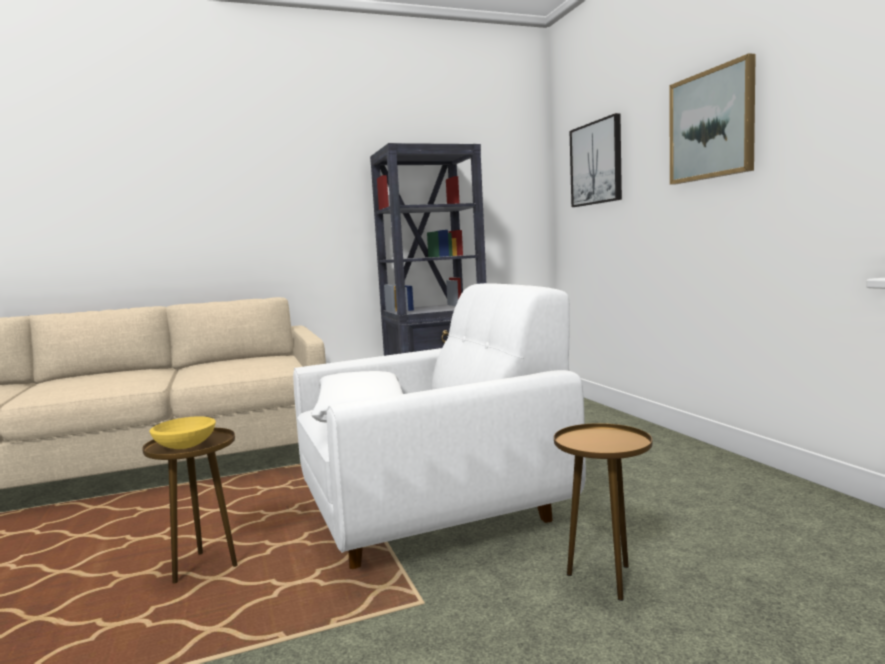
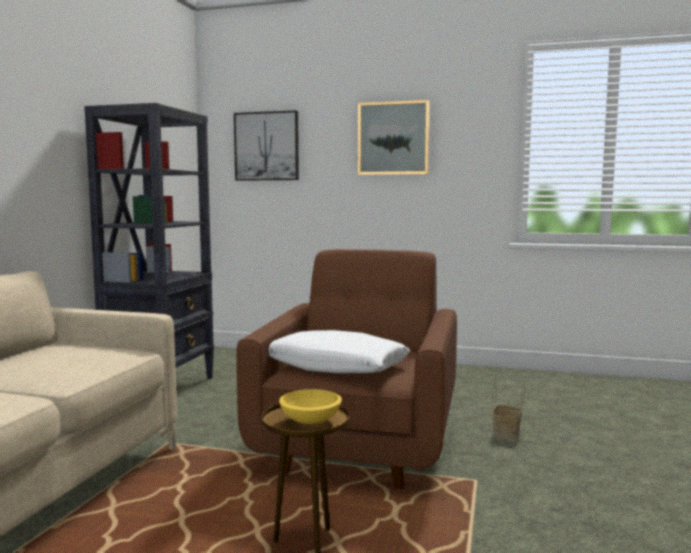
camera: 55 degrees left, 0 degrees up
white armchair [293,283,586,569] -> brown armchair [236,249,457,489]
brown side table [554,423,652,601] -> basket [492,376,525,440]

